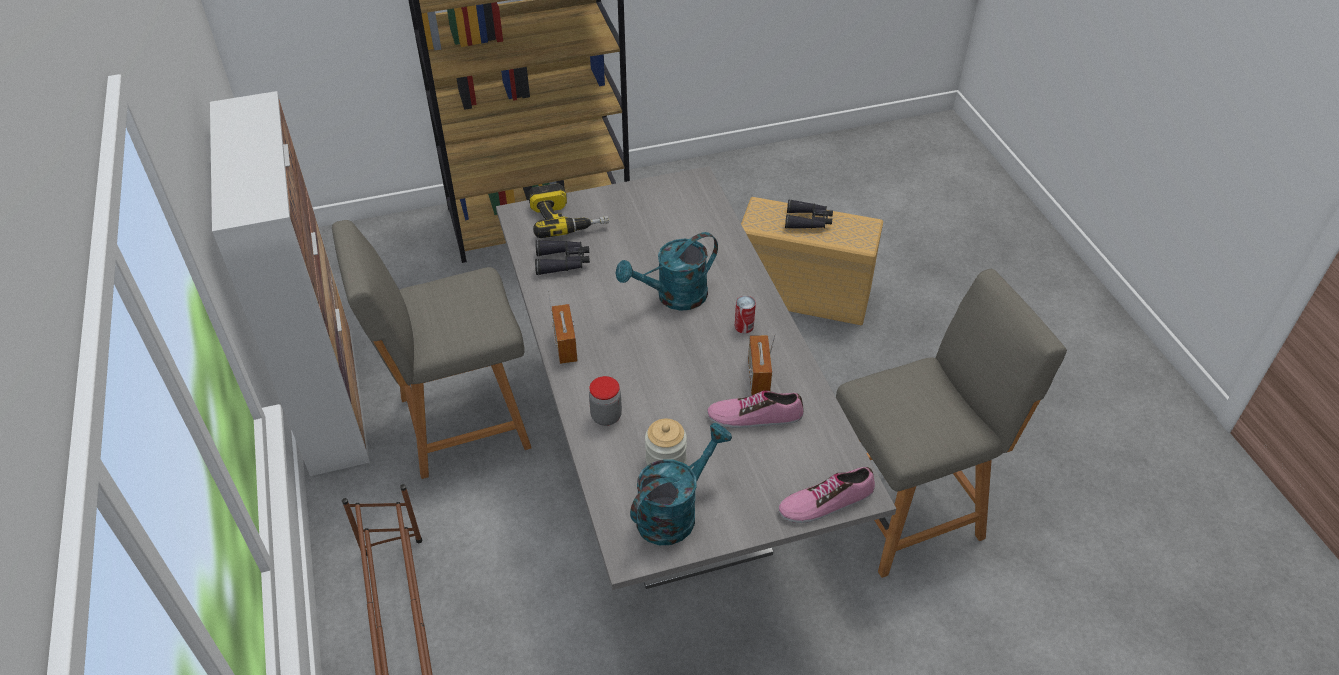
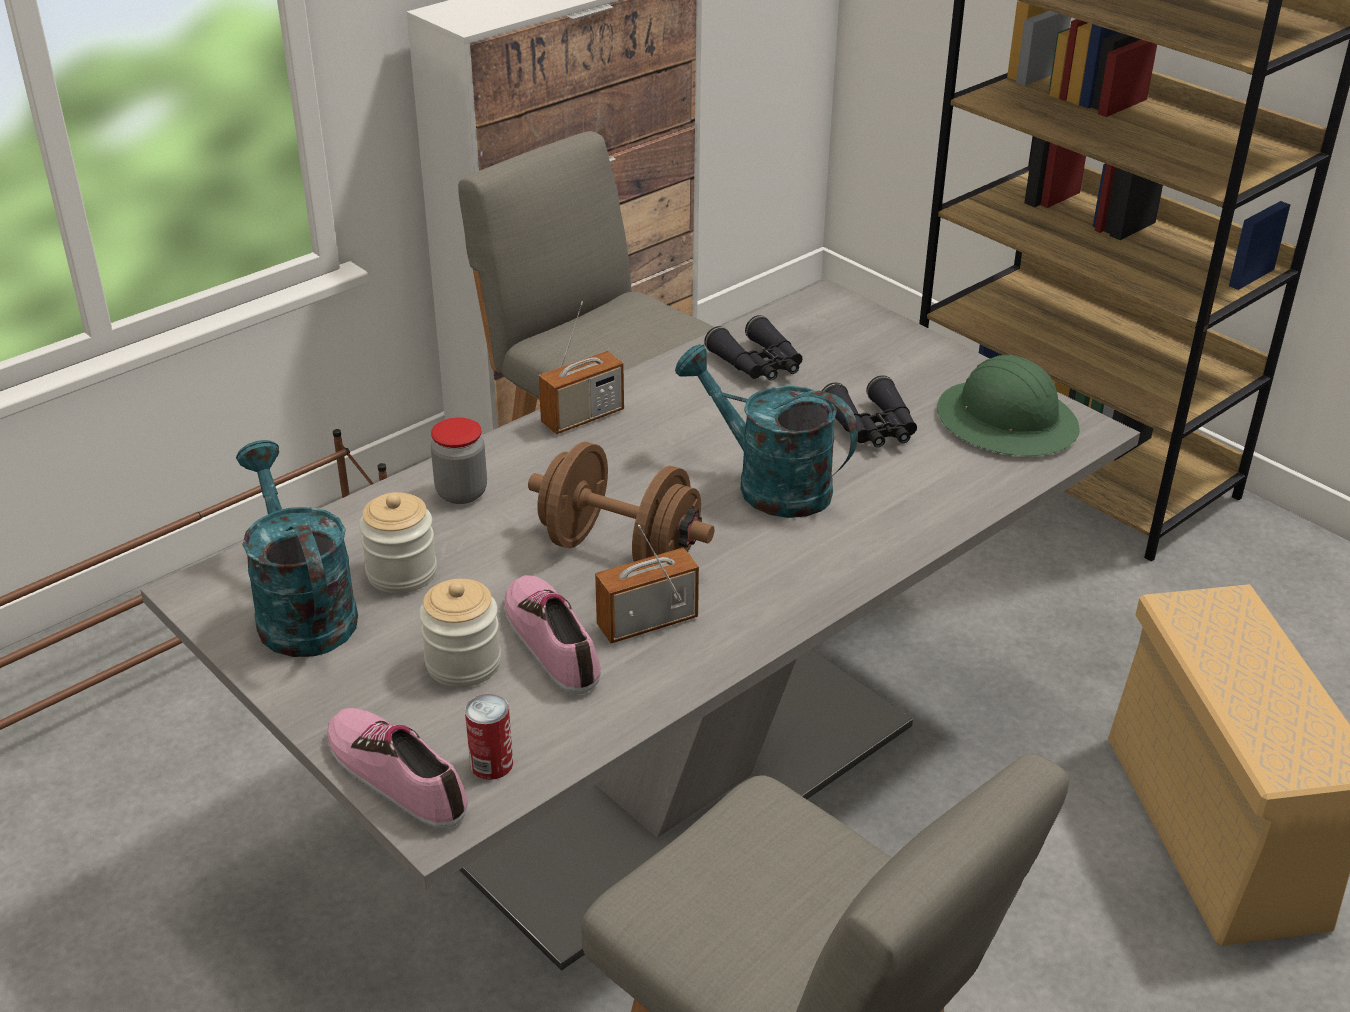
camera: 65 degrees right, 10 degrees down
power drill [528,183,609,238] -> none
turquoise watering can [630,423,732,545] -> turquoise watering can turned 135 degrees counterclockwise [236,440,358,657]
can [735,296,756,333] -> can moved to [465,694,513,780]
black binoculars [785,199,833,229] -> black binoculars moved to [822,375,917,447]
none -> jar [419,579,501,687]
none -> brown dumbbell [528,442,714,562]
none -> green hard hat [937,355,1080,457]

